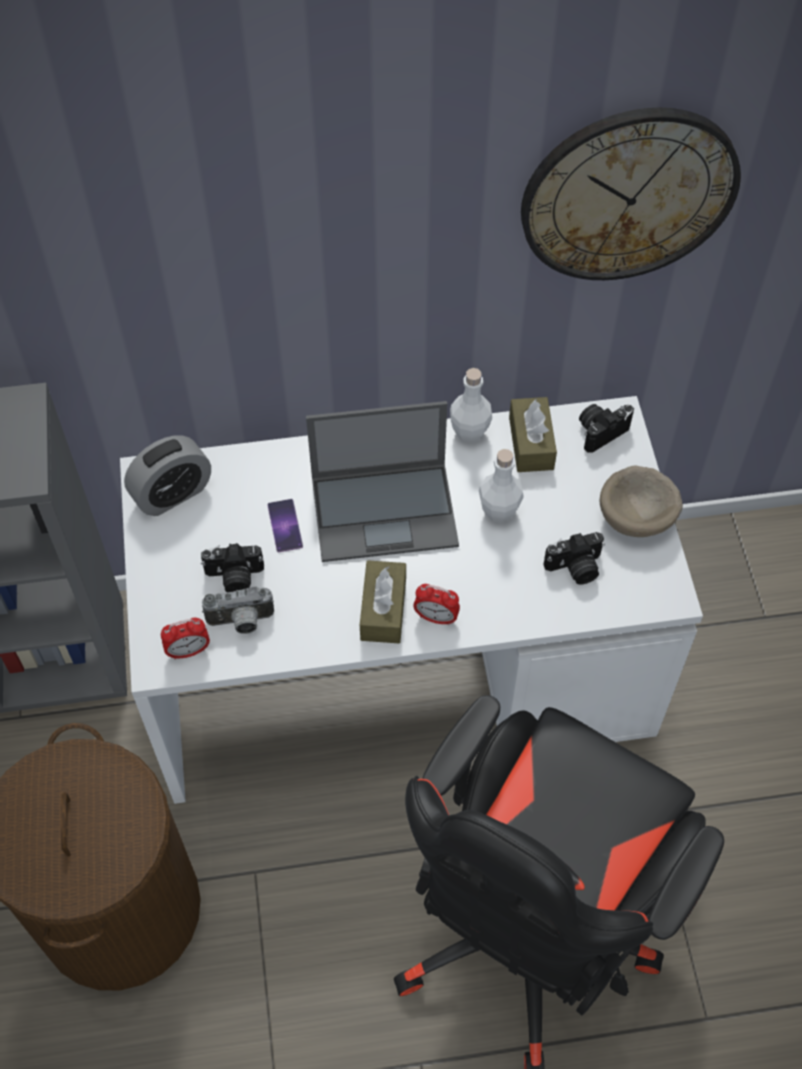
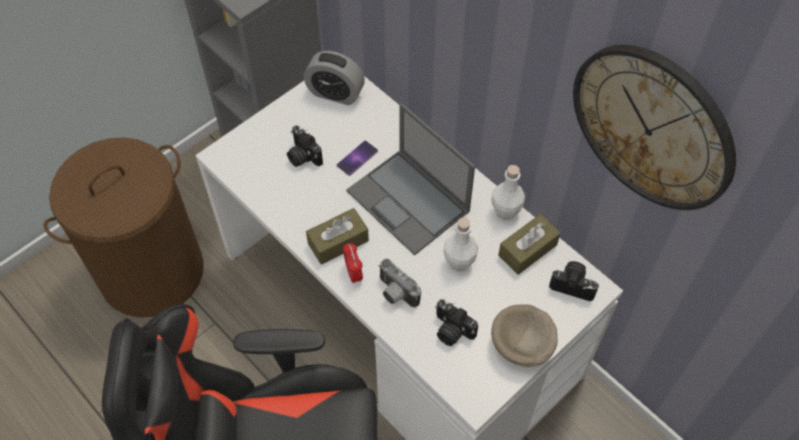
camera: 55 degrees right, 0 degrees up
alarm clock [161,618,210,660] -> none
camera [202,587,274,634] -> camera moved to [379,259,421,308]

